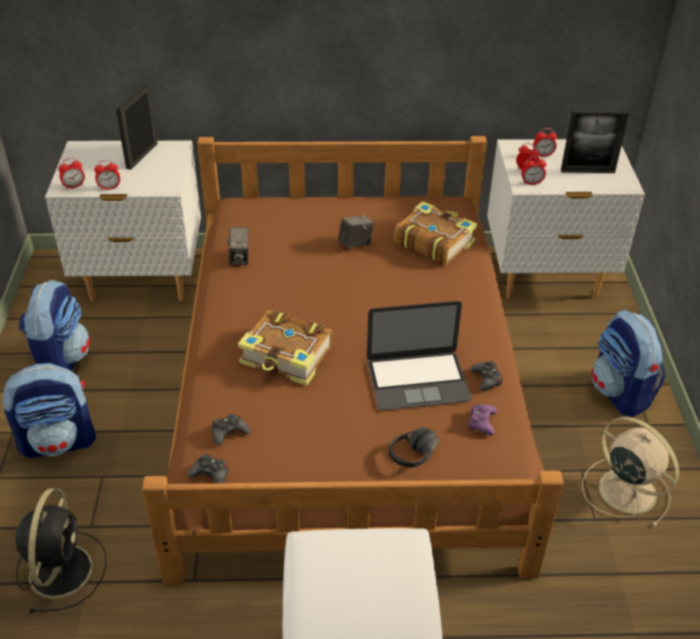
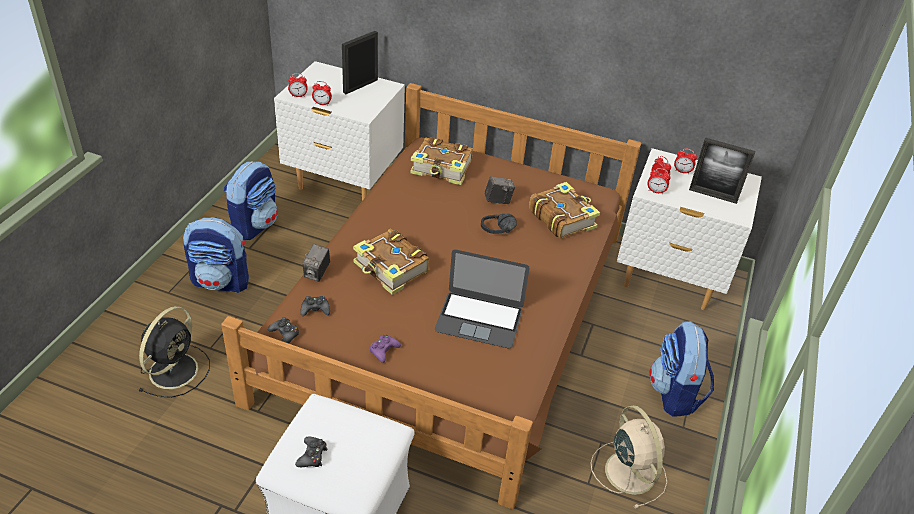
camera: 20 degrees right, 0 degrees up
camera [227,227,248,265] -> camera moved to [303,244,330,282]
black headphones [389,427,439,468] -> black headphones moved to [481,214,517,234]
purple game controller [468,403,497,435] -> purple game controller moved to [370,335,401,363]
black game controller [470,361,502,391] -> black game controller moved to [295,437,327,467]
none -> book [410,137,473,185]

